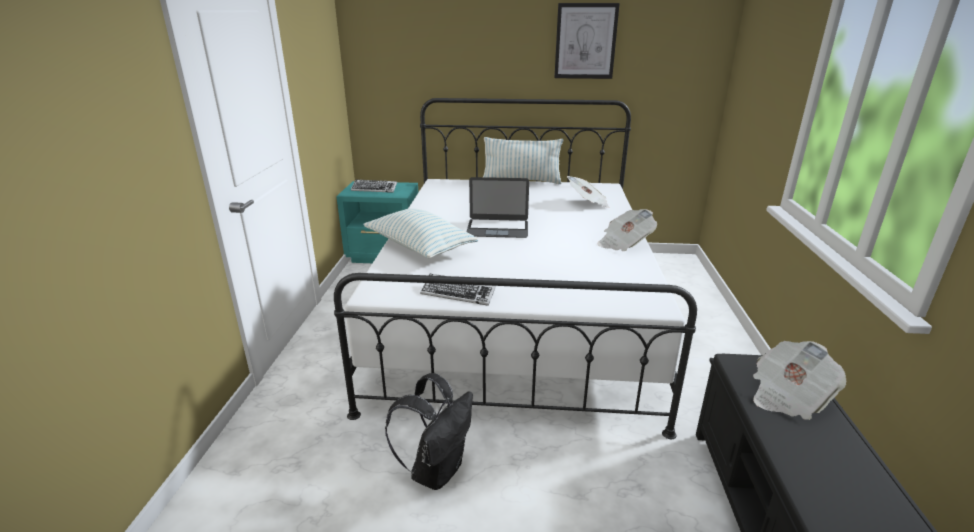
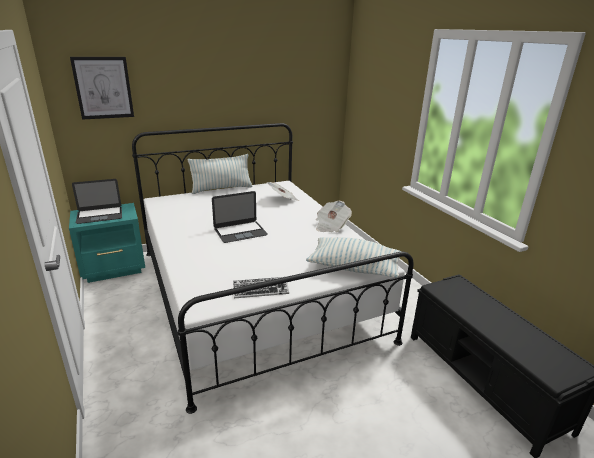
camera: 30 degrees left, 0 degrees up
keyboard [351,180,397,193] -> laptop [72,179,122,224]
pillow [363,208,478,258] -> pillow moved to [306,237,402,278]
black backpack [385,373,473,490] -> none
picture [554,3,620,79] -> picture moved to [70,57,134,120]
newspaper [753,341,846,420] -> none

